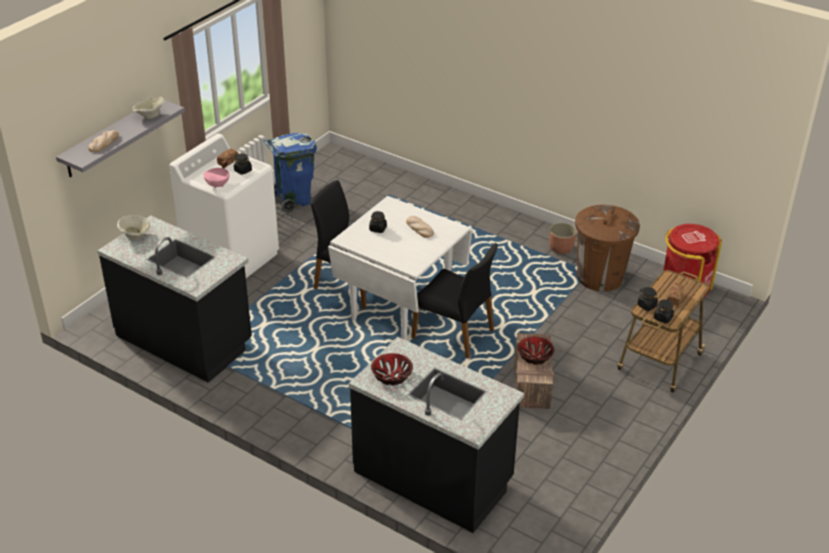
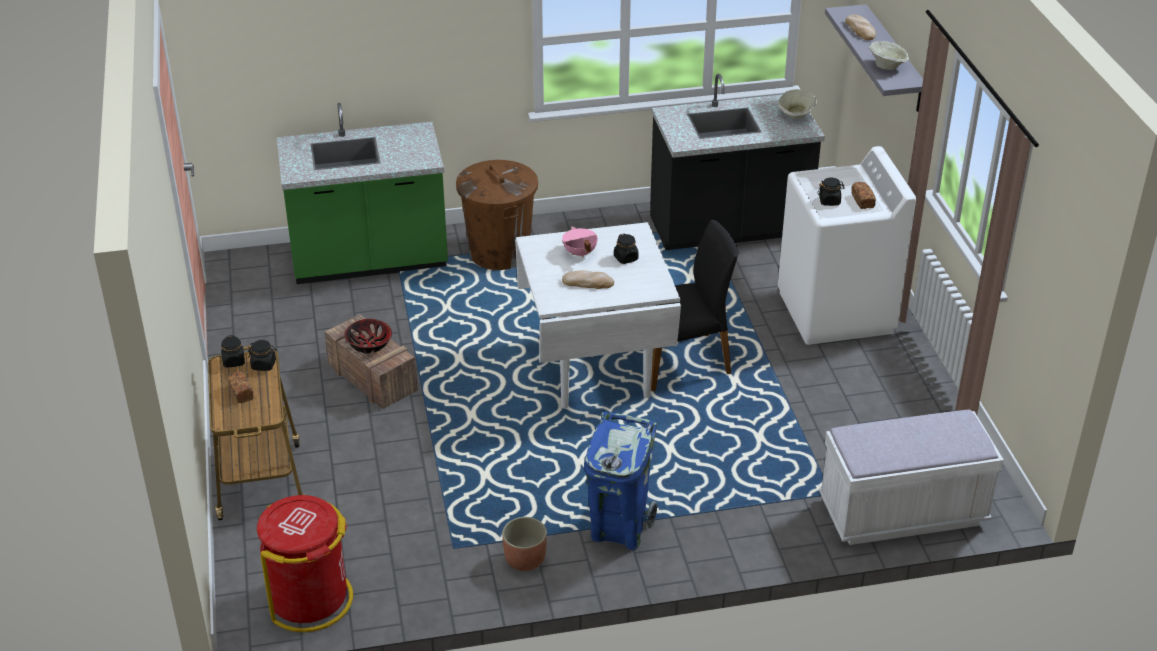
camera: 135 degrees right, 0 degrees up
pink cooking pot [204,160,230,188] -> pink cooking pot moved to [562,226,598,258]
blue trash can [264,133,317,213] -> blue trash can moved to [584,412,658,550]
black counter [349,337,524,533] -> green counter [277,103,448,284]
bowl [371,353,413,386] -> none
black chair [411,243,498,359] -> none
brown trash can [575,205,640,292] -> brown trash can moved to [456,160,538,270]
none -> white bench [819,410,1004,545]

